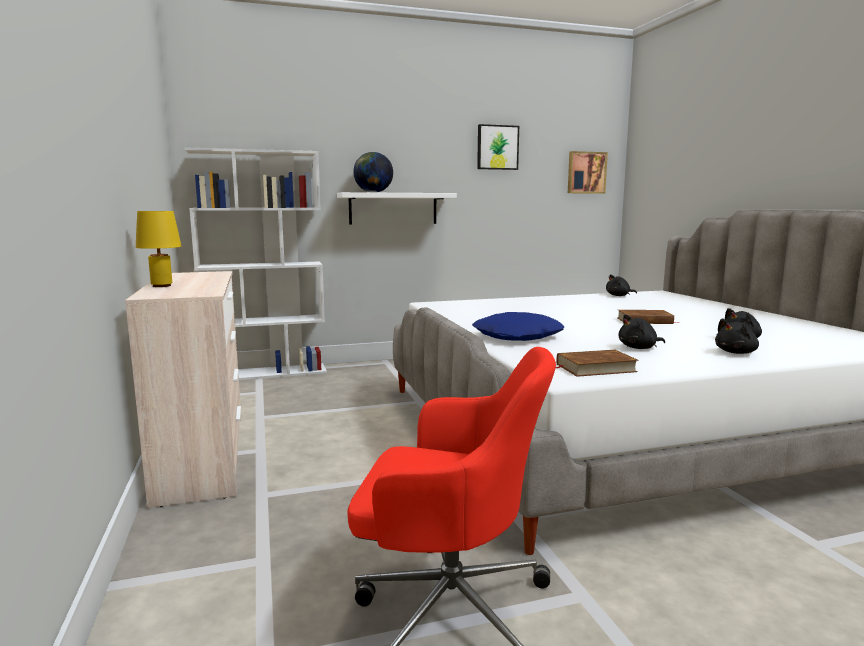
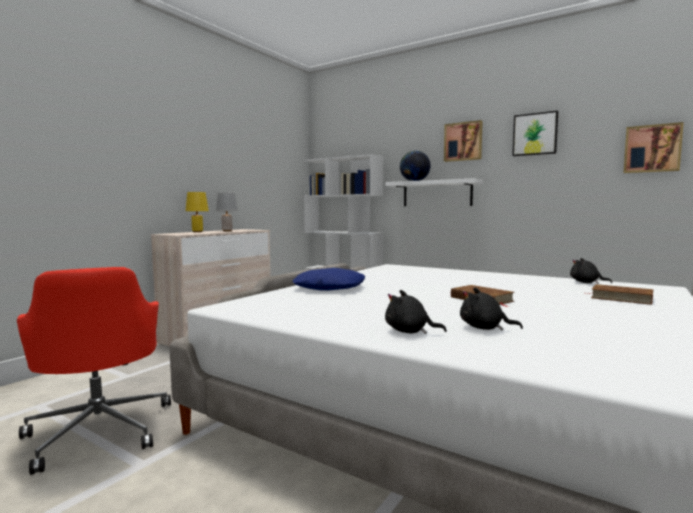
camera: 50 degrees right, 5 degrees down
brown book [556,350,639,377] -> brown book moved to [585,284,653,305]
black plush toy [618,314,665,349] -> none
none -> grey table lamp [216,193,238,231]
none -> picture [444,120,483,162]

